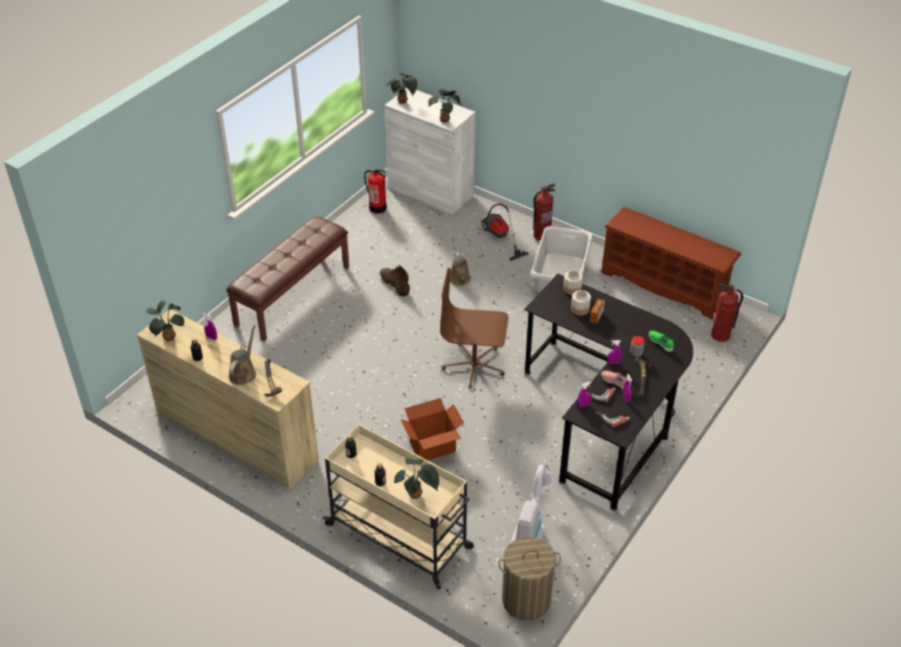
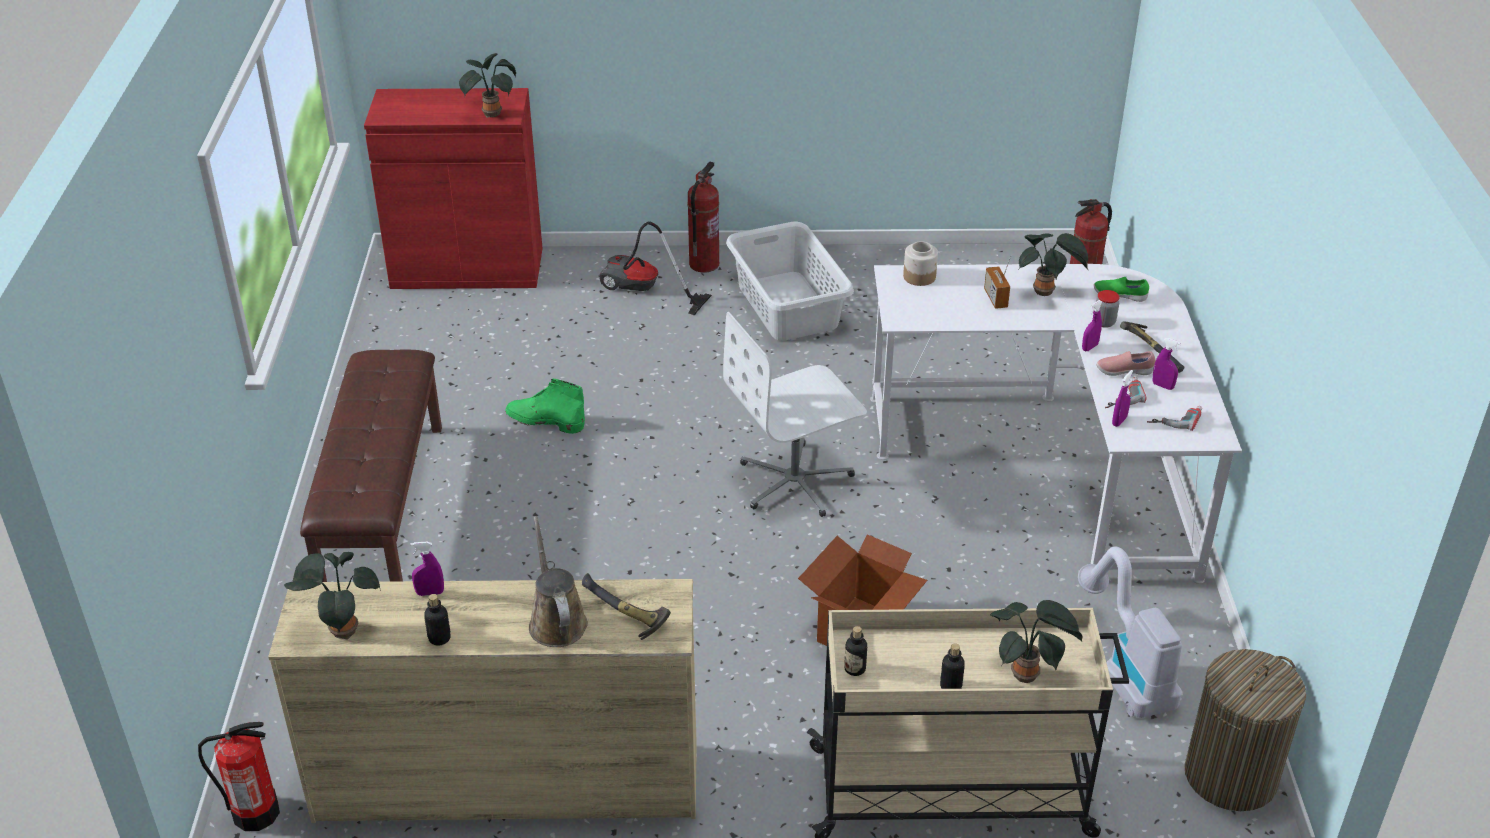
camera: 35 degrees left, 5 degrees down
fire extinguisher [364,169,387,214] -> fire extinguisher moved to [198,722,280,831]
brown boot [380,265,410,296] -> green boot [505,379,585,434]
white cabinet [385,88,476,215] -> red cabinet [364,88,543,289]
potted plant [387,73,417,104] -> potted plant moved to [1018,233,1088,296]
brown office chair [440,268,509,388] -> white office chair [723,312,867,517]
brown watering can [450,252,471,286] -> none
black desk [524,274,693,510] -> white desk [870,264,1242,584]
jar [571,290,591,316] -> none
brown shoe rack [601,207,741,320] -> none

